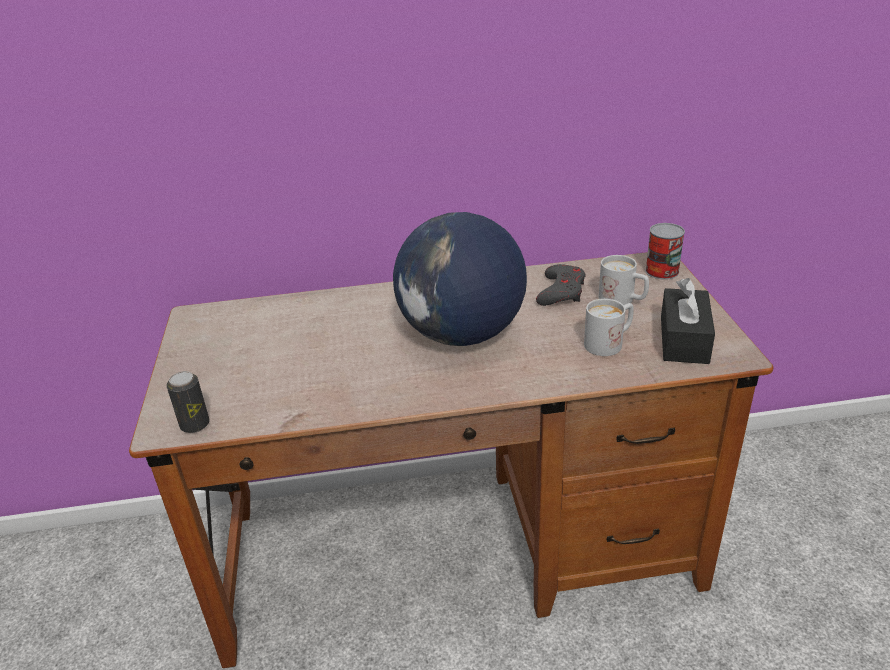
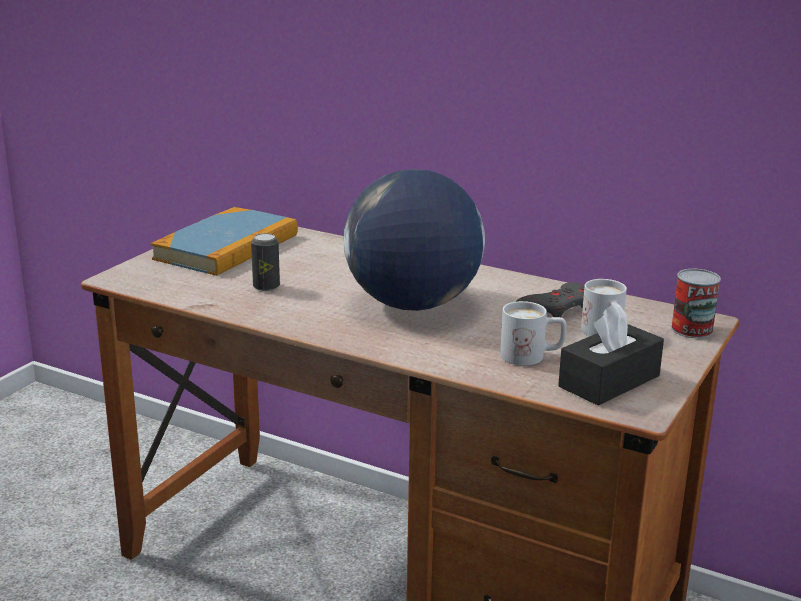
camera: 35 degrees right, 10 degrees down
can [167,371,210,433] -> can moved to [251,233,280,291]
none -> book [151,207,298,276]

